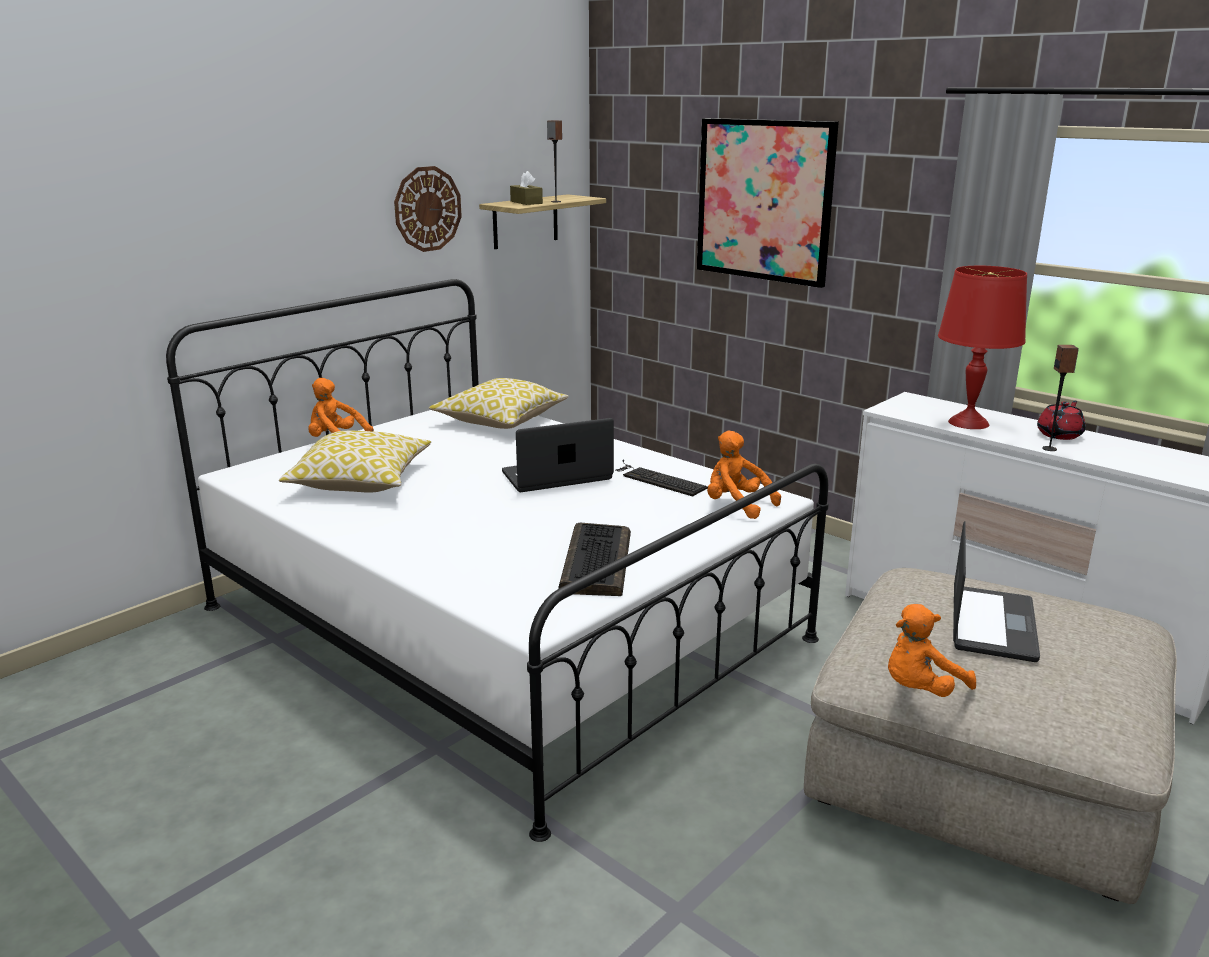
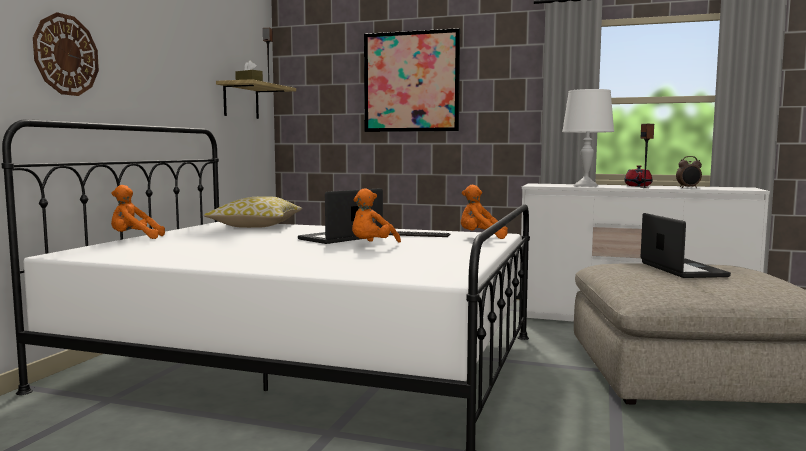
camera: 25 degrees left, 15 degrees down
pillow [279,431,431,493] -> none
wall clock [394,166,462,252] -> wall clock moved to [33,12,99,96]
keyboard [559,523,631,596] -> none
orange plush toy [888,604,976,697] -> orange plush toy moved to [352,188,401,243]
red table lamp [938,266,1027,429] -> white table lamp [562,89,614,187]
none -> alarm clock [676,156,702,188]

